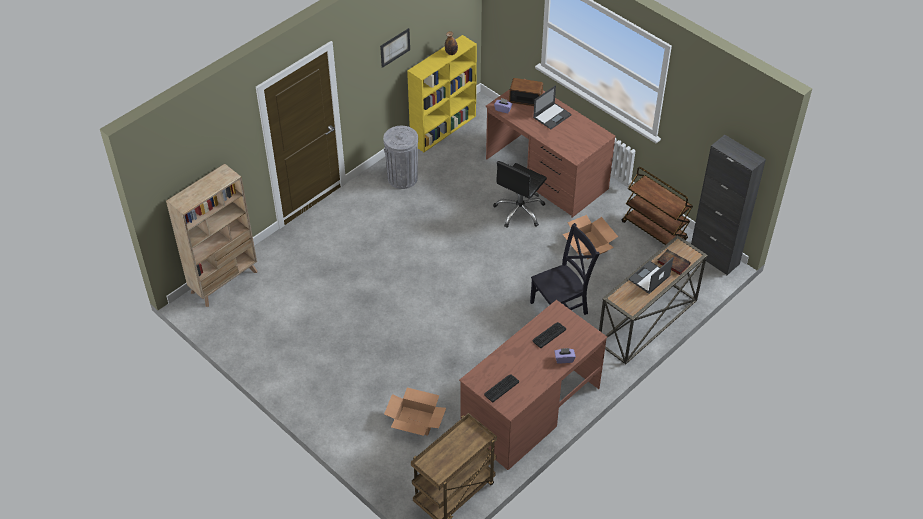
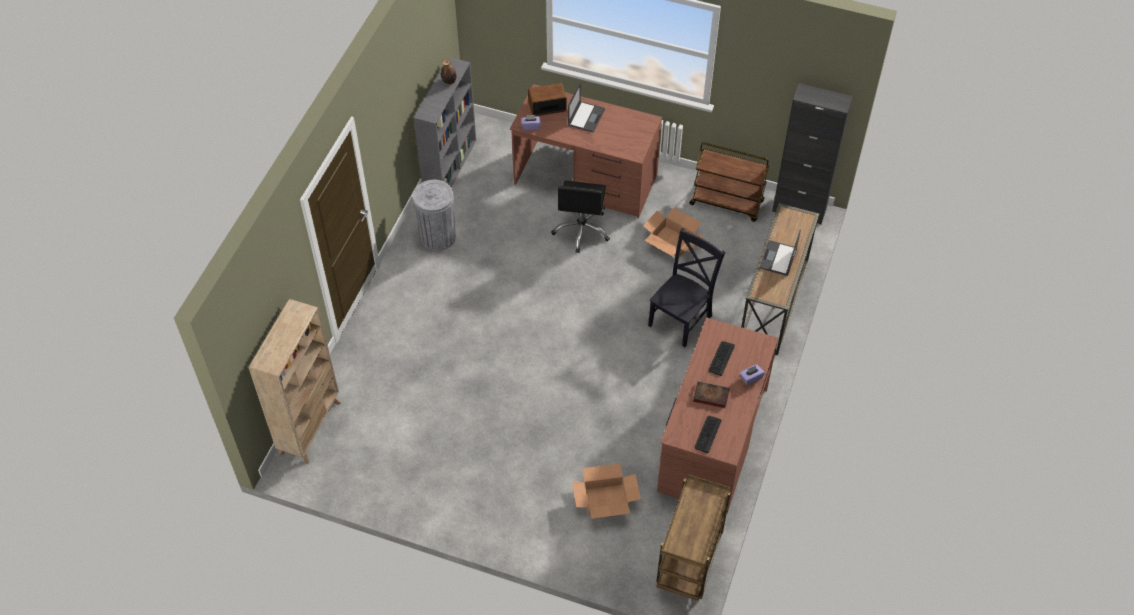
camera: 25 degrees left, 5 degrees up
picture [380,28,410,68] -> none
yellow bookcase [407,35,477,152] -> grey bookcase [414,57,476,187]
book [657,249,691,275] -> book moved to [693,381,730,408]

